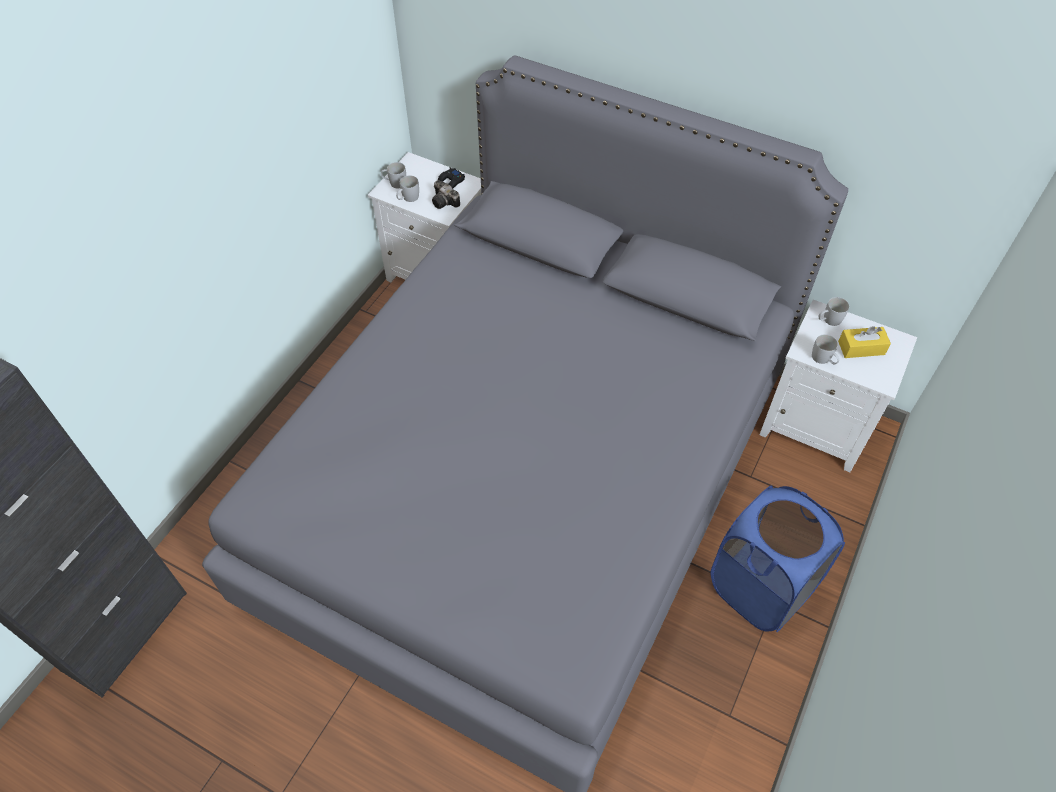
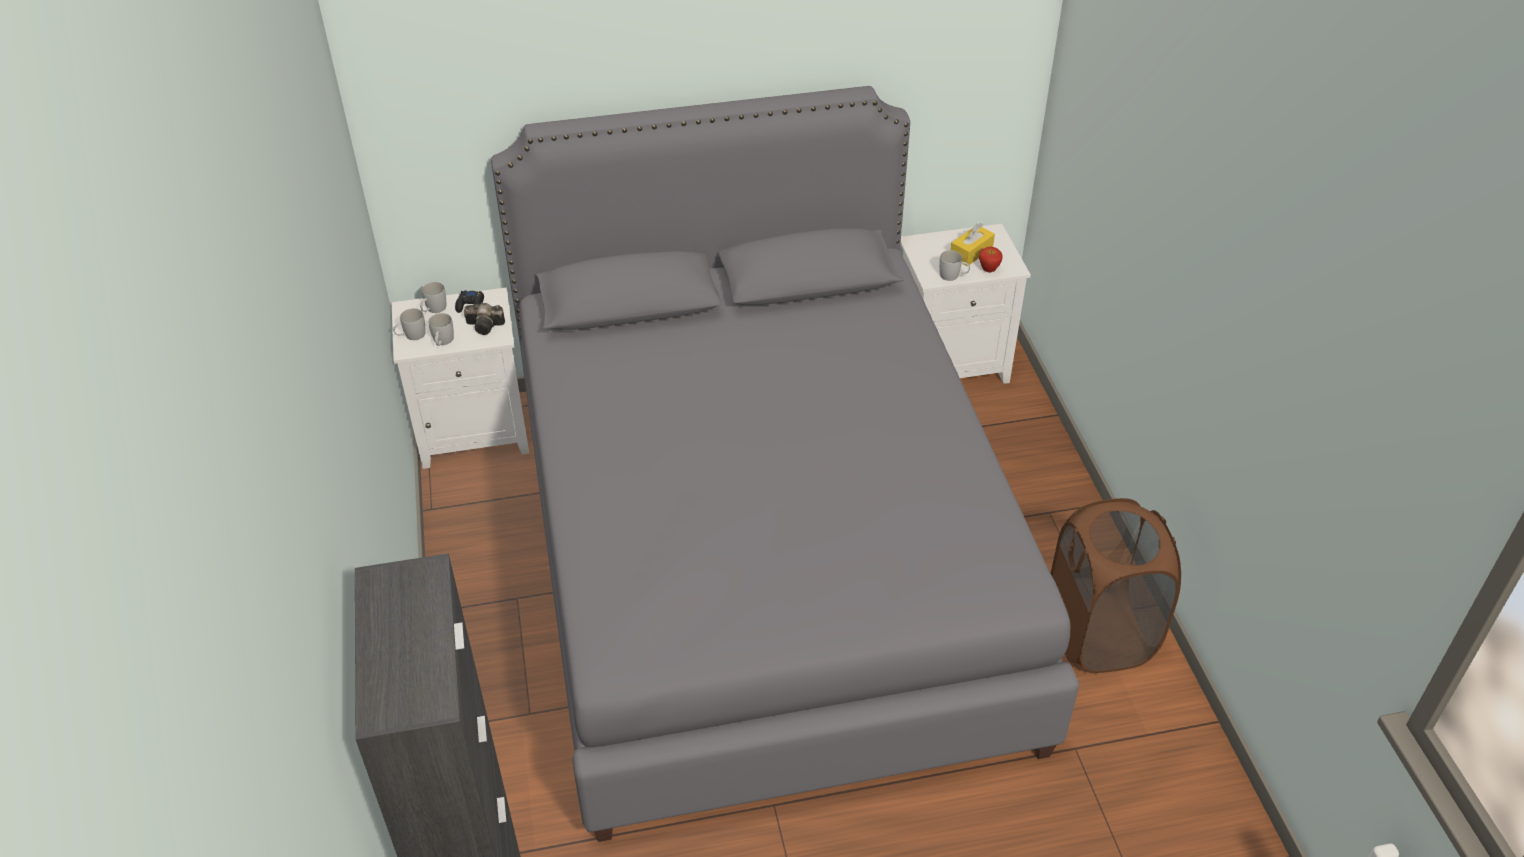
camera: 40 degrees left, 10 degrees down
blue laundry basket [710,485,845,632] -> none
white mug [818,297,849,326] -> white mug moved to [420,282,446,313]
none -> apple [979,247,1003,273]
none -> brown laundry basket [1050,498,1181,673]

